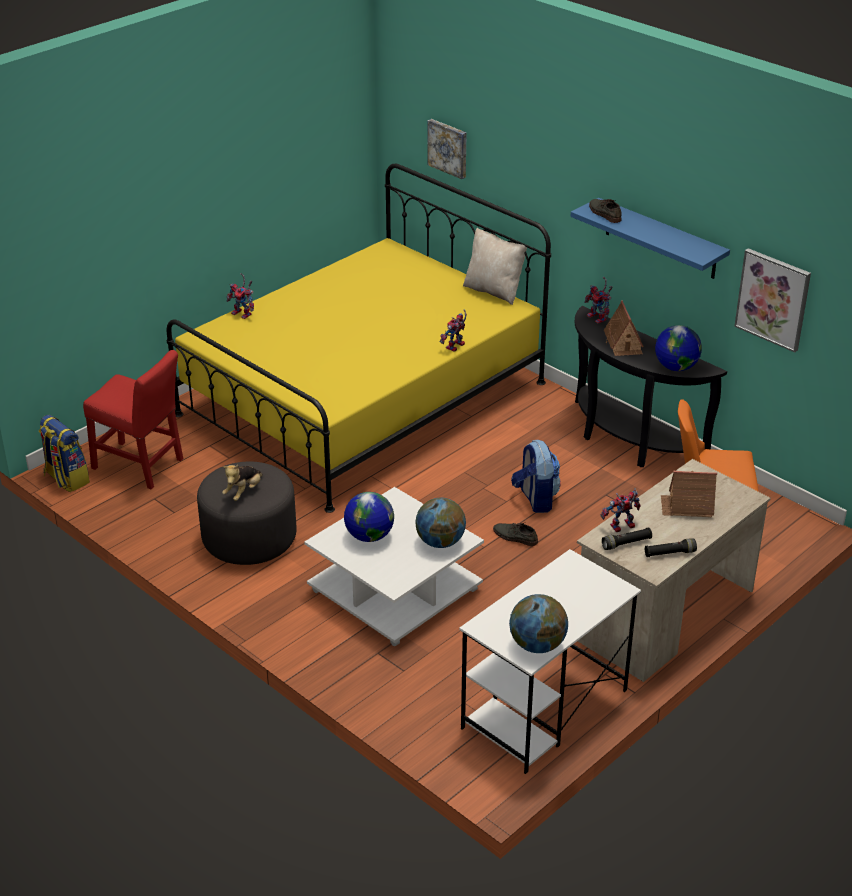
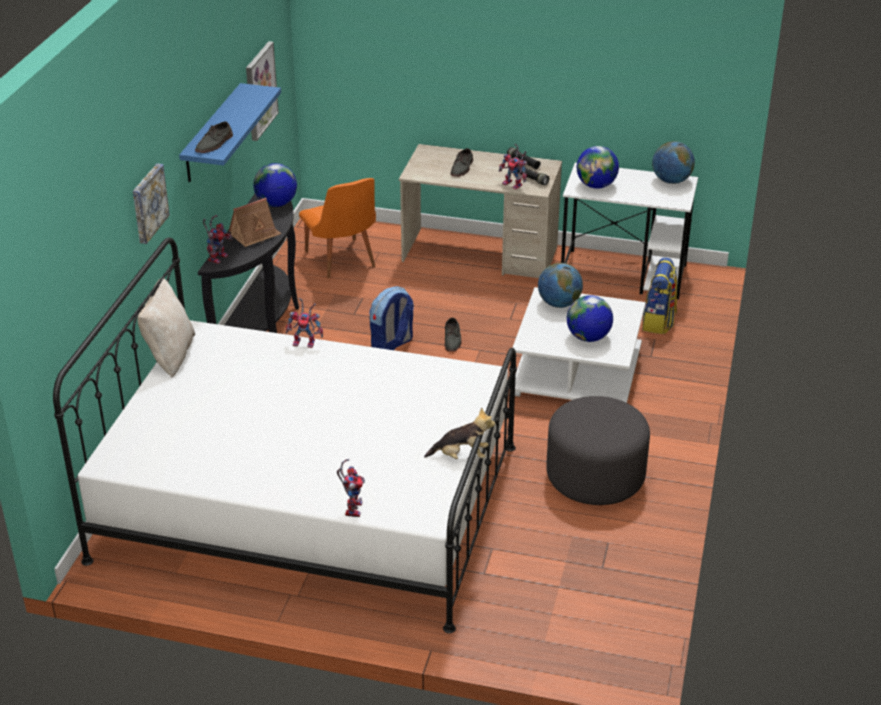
camera: 120 degrees left, 0 degrees up
backpack [39,415,90,492] -> backpack moved to [642,257,677,334]
red chair [83,350,183,490] -> none
yellow bed [167,164,551,513] -> white bed [53,238,517,633]
plush toy [222,465,263,501] -> plush toy moved to [424,407,495,459]
picture [427,119,467,179] -> picture moved to [133,163,170,244]
toy house [661,471,717,518] -> grey shoe [450,148,473,177]
none -> globe [577,146,619,189]

